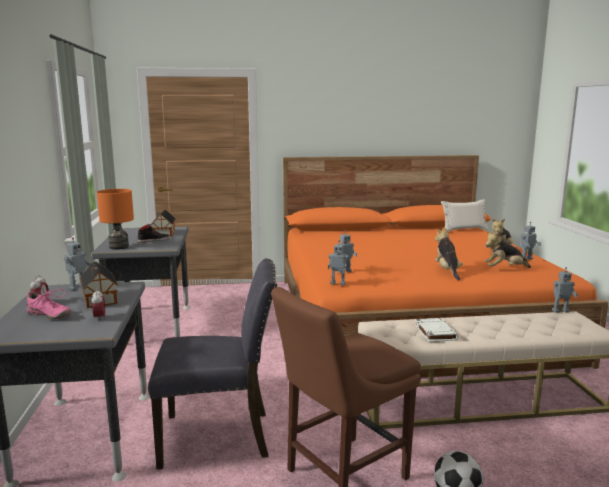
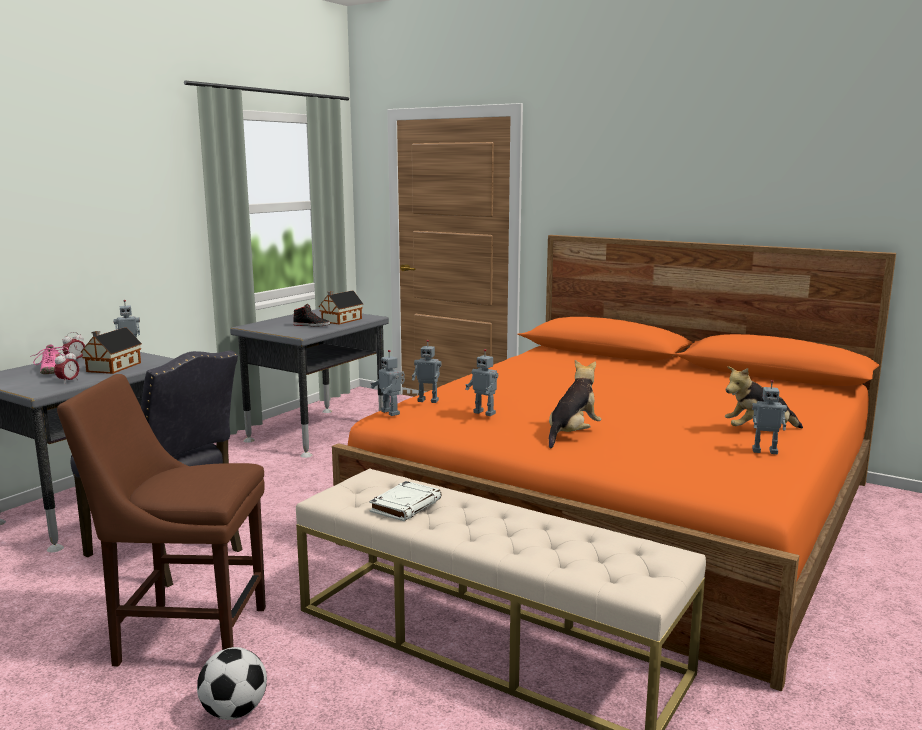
camera: 40 degrees right, 0 degrees up
orange table lamp [97,189,134,250] -> none
white pillow [441,199,488,232] -> none
plush toy [484,231,531,268] -> none
toy robot [552,267,578,313] -> toy robot moved to [465,349,498,416]

